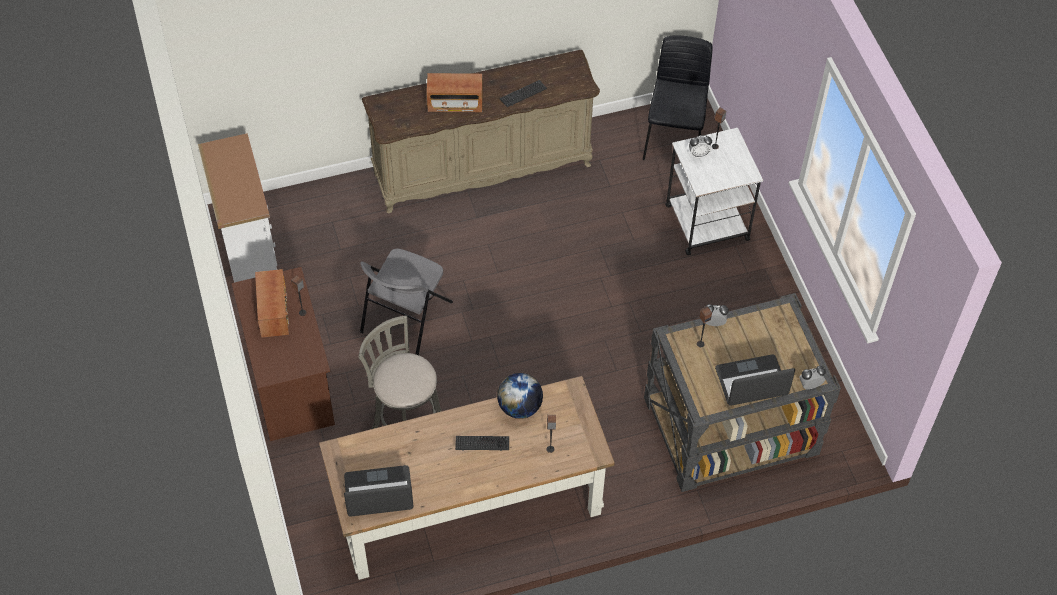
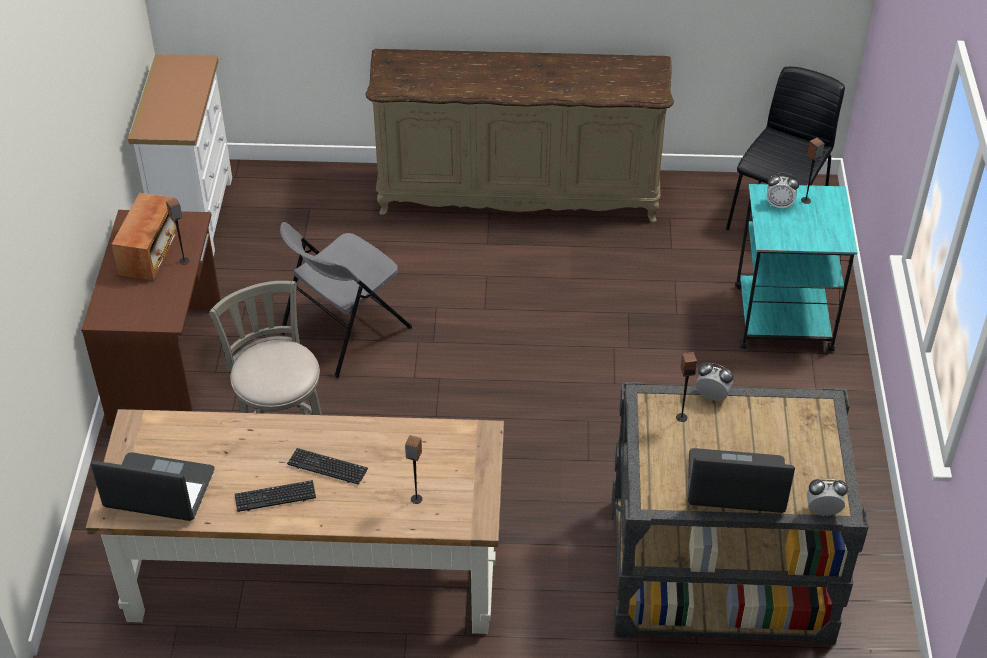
camera: 20 degrees right, 10 degrees down
radio [427,73,483,112] -> none
globe [497,373,543,419] -> none
keyboard [500,80,547,107] -> keyboard moved to [235,480,316,512]
white cart [665,128,763,255] -> turquoise cart [735,184,858,351]

